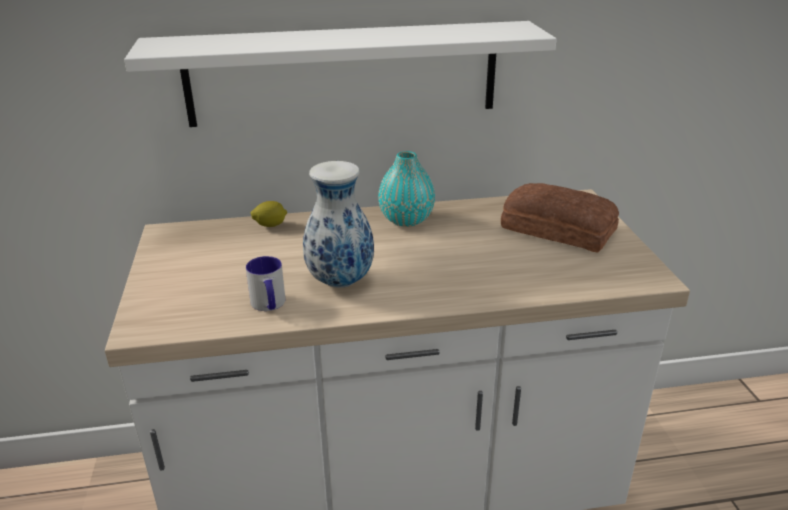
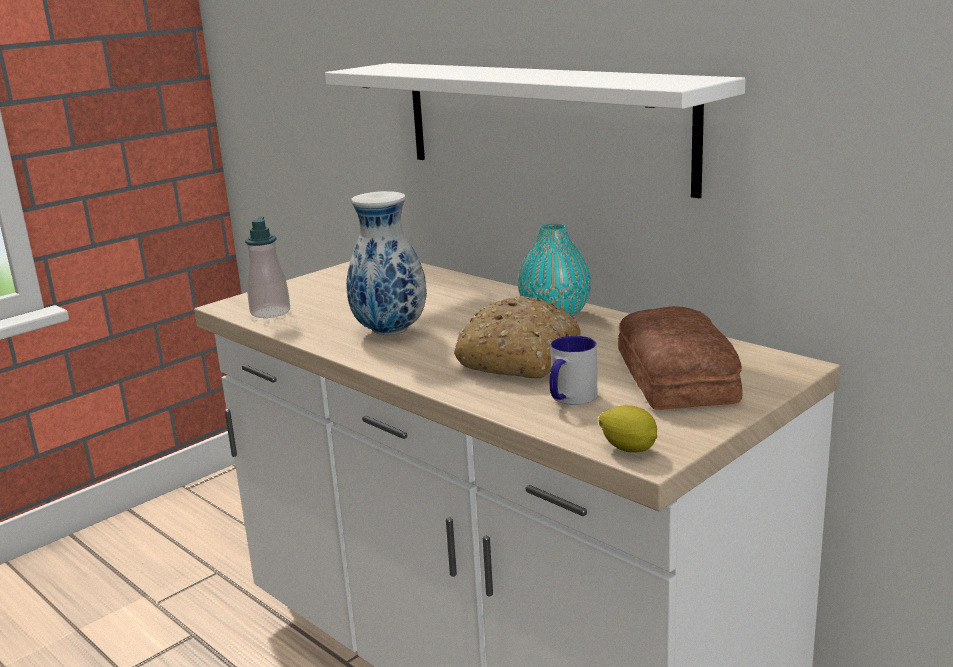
camera: 55 degrees right, 10 degrees down
mug [246,256,285,311] -> mug moved to [550,336,597,405]
lemon [251,201,287,227] -> lemon moved to [599,405,657,453]
none -> soap dispenser [245,217,290,318]
none -> bread [454,296,581,378]

